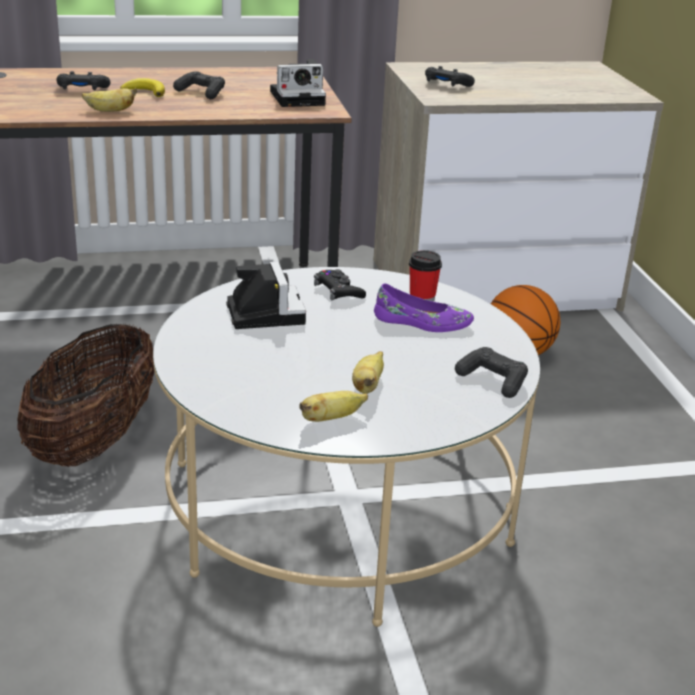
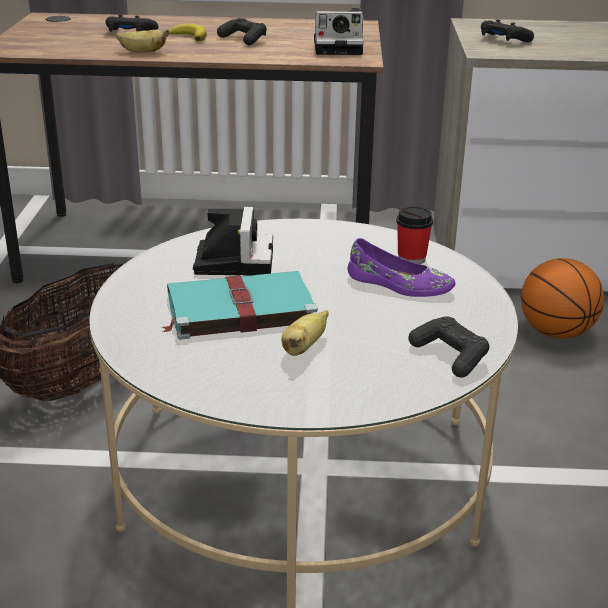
camera: 15 degrees right, 0 degrees up
banana [299,391,368,422] -> none
black game controller [314,269,366,300] -> none
none -> turquoise book [162,271,318,340]

